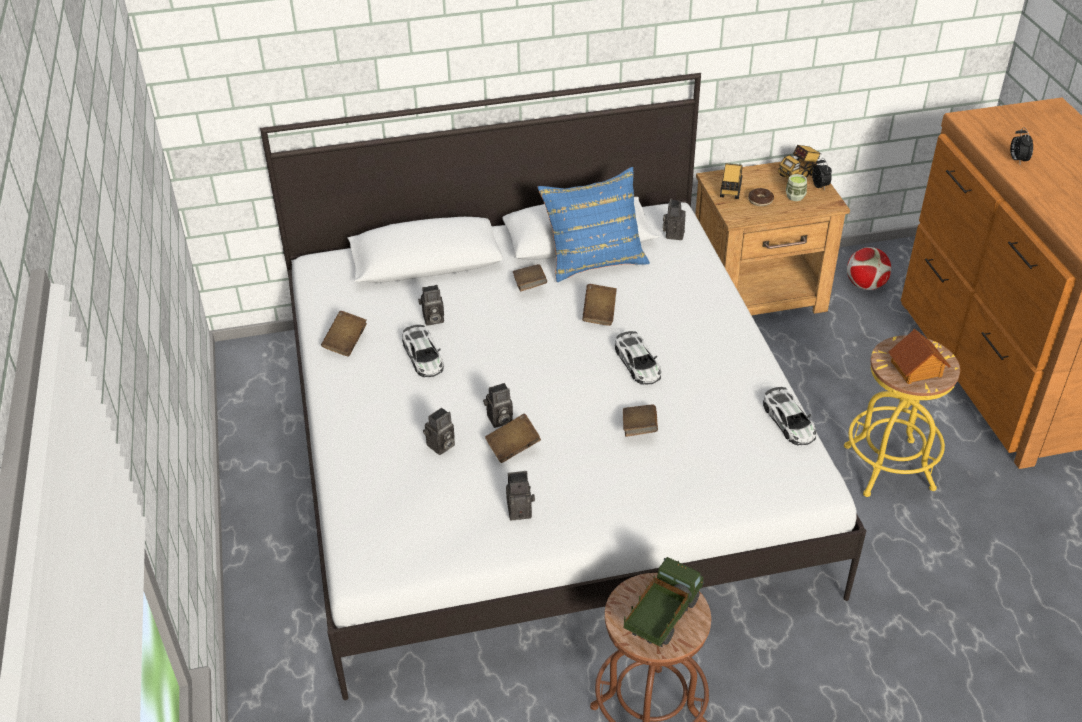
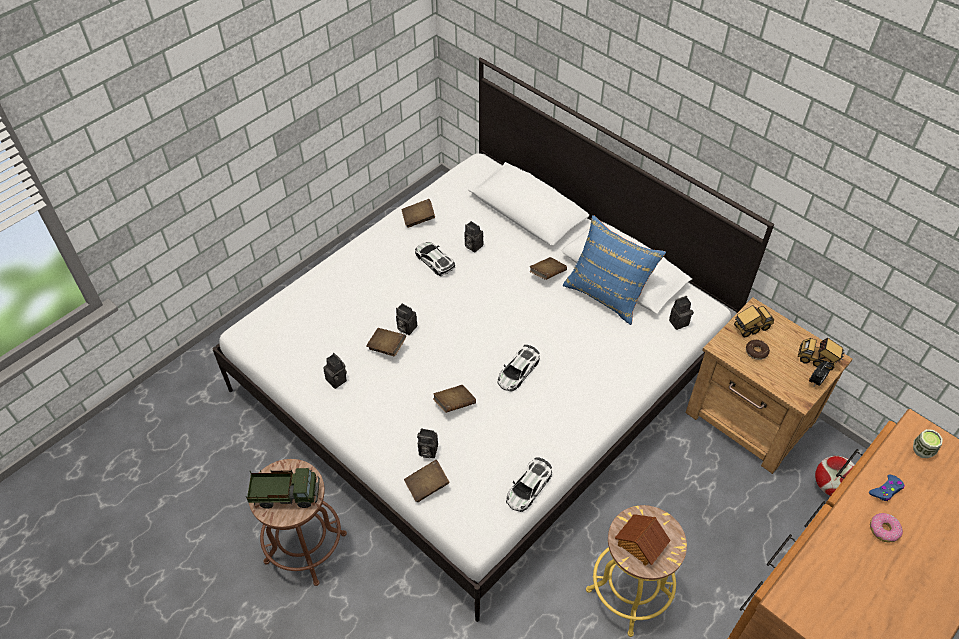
camera: 55 degrees right, 10 degrees up
toy car [402,325,444,377] -> toy car turned 105 degrees clockwise [415,242,455,276]
camera [423,408,455,455] -> camera moved to [417,428,438,459]
brown book [582,284,617,326] -> brown book moved to [404,460,450,502]
cup [786,174,807,201] -> cup moved to [913,429,943,458]
alarm clock [1010,127,1033,164] -> blue game controller [869,475,905,501]
none -> donut [870,513,903,543]

